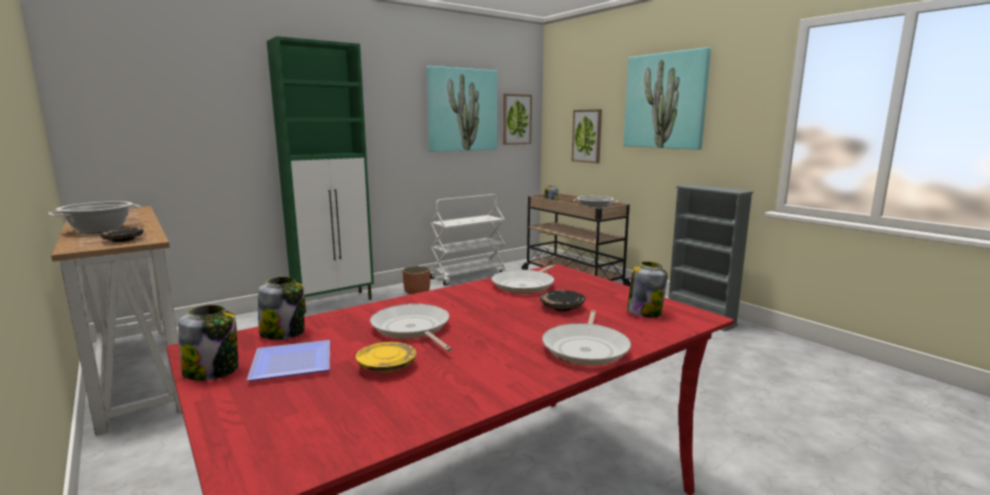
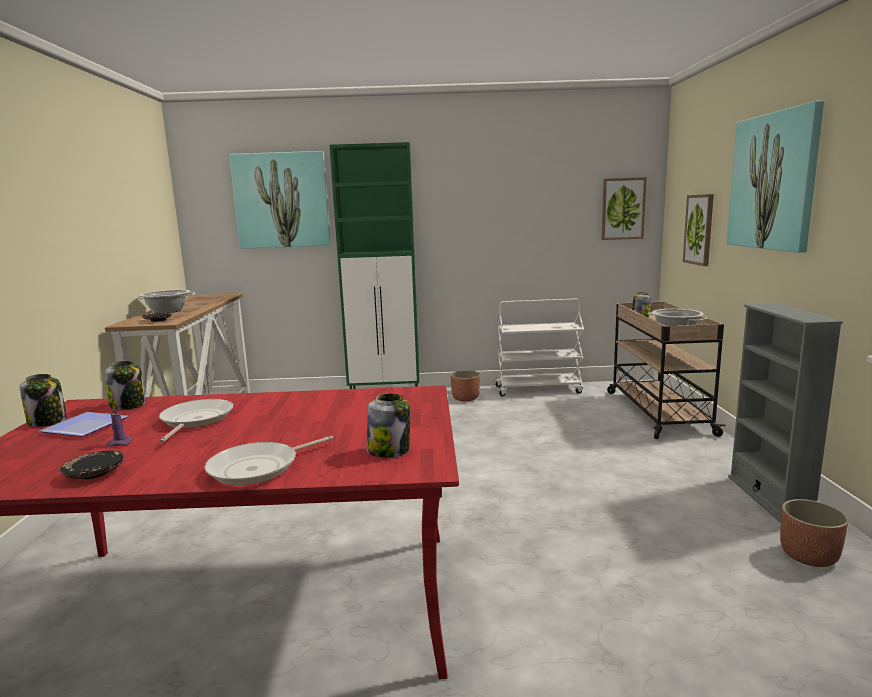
camera: 35 degrees right, 0 degrees up
yellow plate [356,342,416,373] -> purple candle [106,406,133,447]
picture [427,66,497,152] -> picture moved to [229,151,331,249]
frying pan [491,265,554,294] -> none
black plate [540,290,585,311] -> black plate moved to [60,451,123,479]
none -> planter [780,499,849,567]

